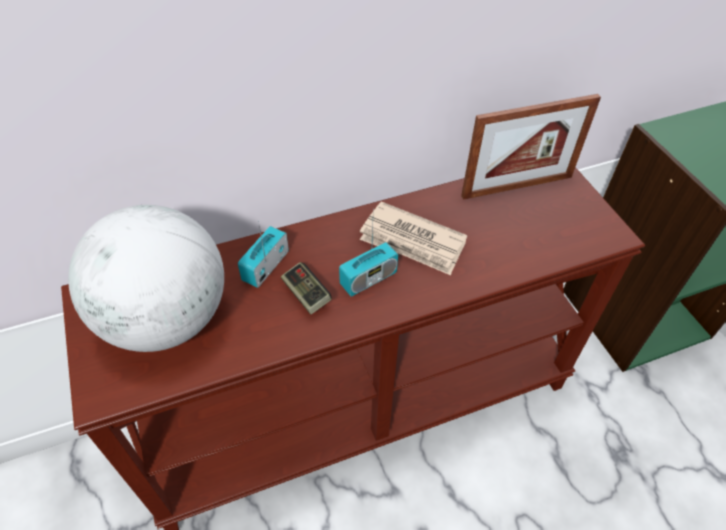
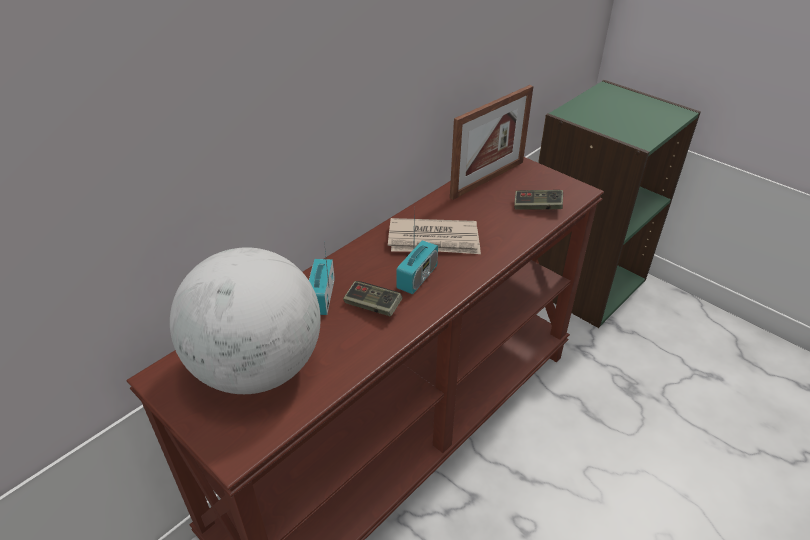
camera: 25 degrees left, 10 degrees down
none -> game controller [514,190,563,210]

